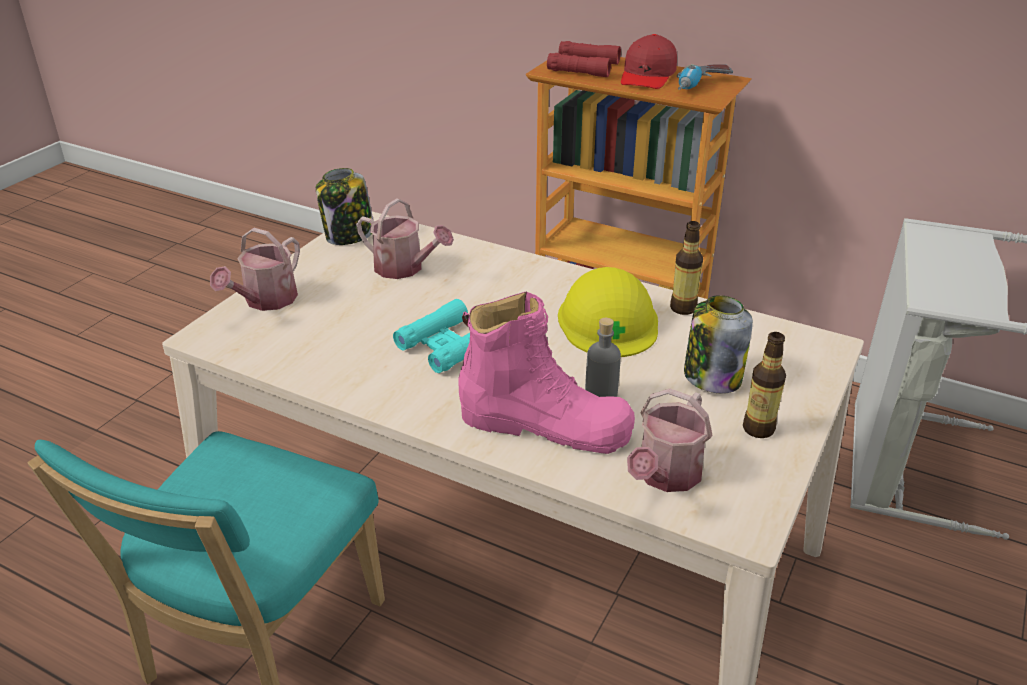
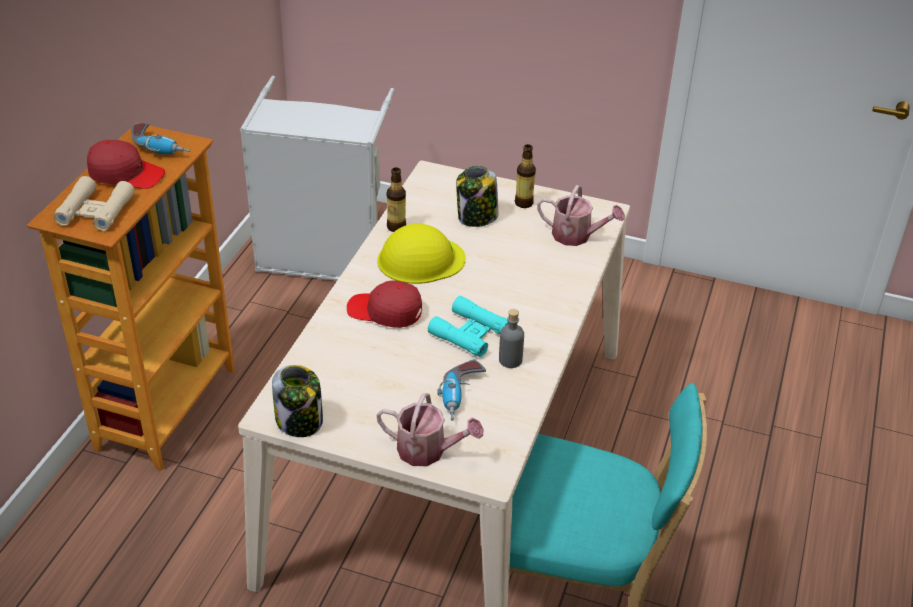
camera: 100 degrees left, 5 degrees up
watering can [356,198,454,279] -> none
pink boot [458,291,635,454] -> none
red binoculars [547,41,621,77] -> beige binoculars [54,176,135,231]
grey bottle [585,318,621,397] -> grey bottle moved to [499,309,524,368]
none -> red cap [347,280,422,328]
none -> power drill [437,359,486,421]

